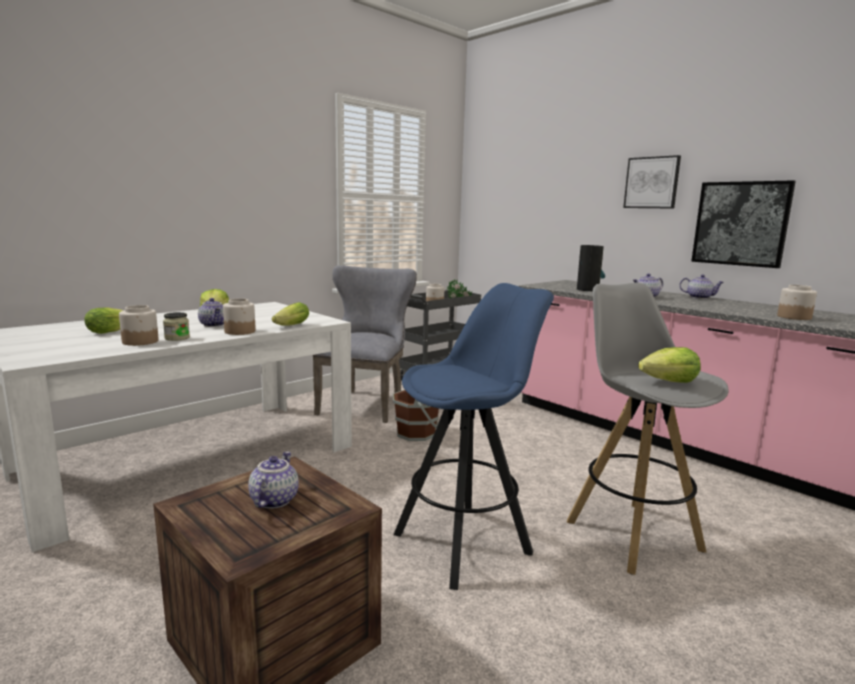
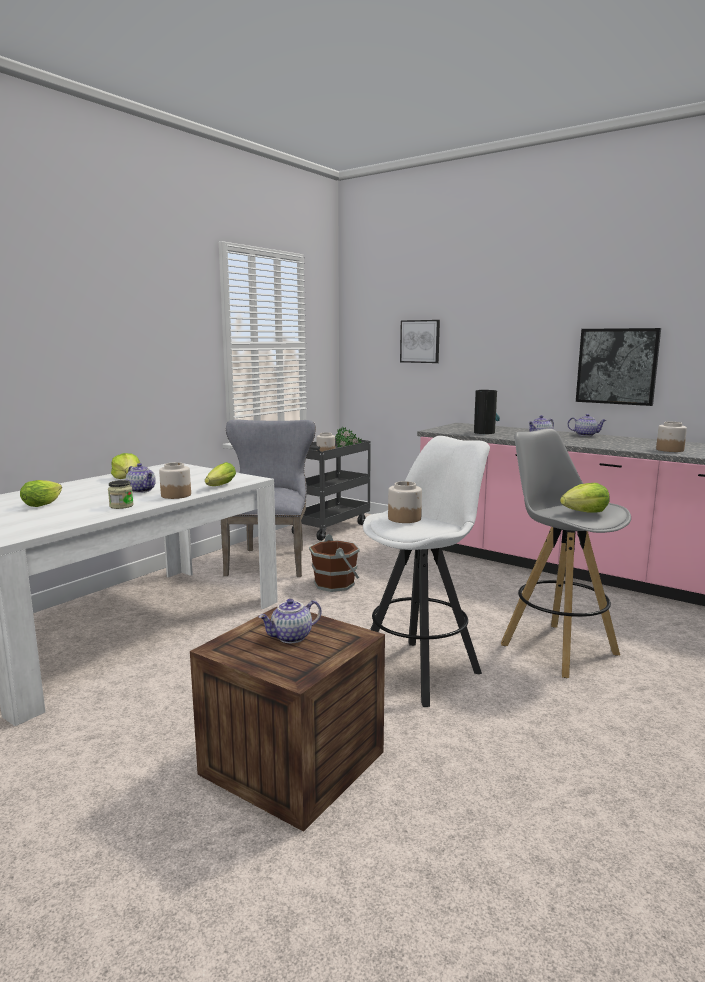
camera: 10 degrees left, 0 degrees up
jar [119,305,159,346] -> jar moved to [388,481,422,523]
teapot [248,452,299,509] -> teapot turned 120 degrees counterclockwise [259,599,322,643]
blue stool [393,283,554,590] -> white stool [363,436,490,707]
picture [623,155,681,209] -> picture moved to [400,320,440,363]

